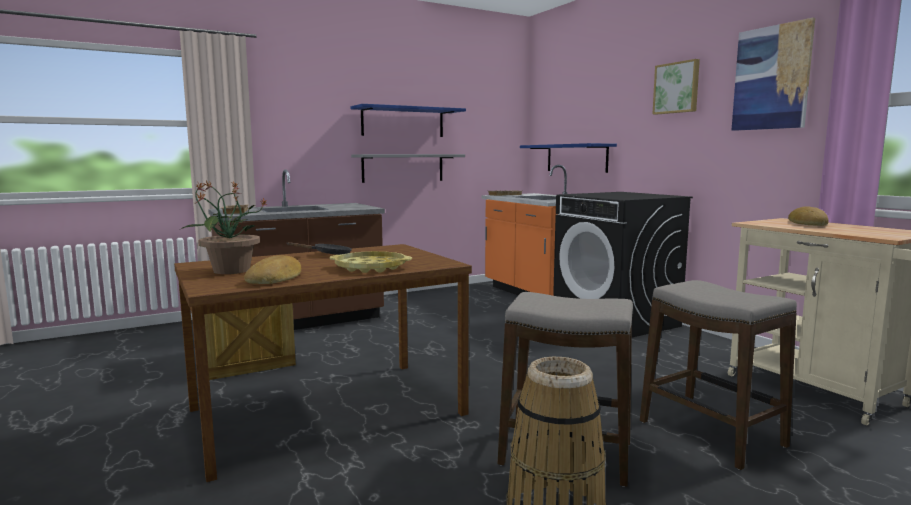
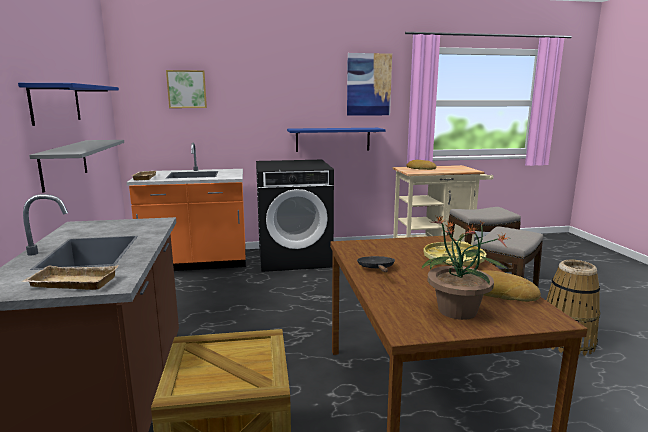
camera: 70 degrees left, 5 degrees up
blue shelf [520,143,617,173] -> blue shelf moved to [287,128,386,152]
picture [653,59,700,115] -> picture moved to [166,70,207,108]

